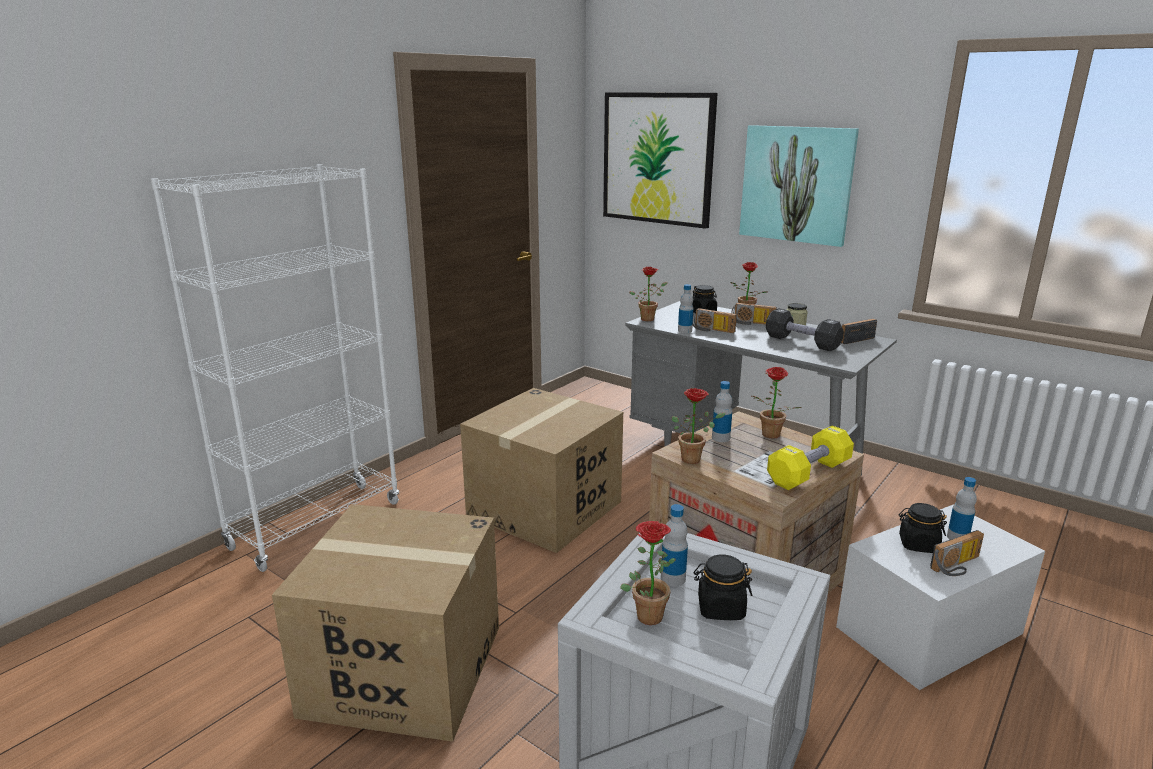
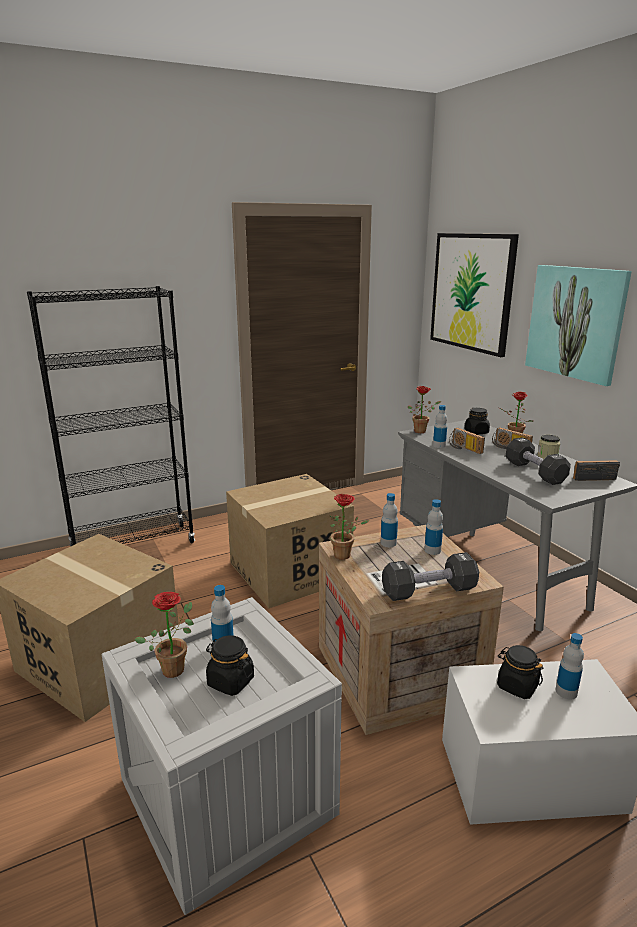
camera: 25 degrees right, 0 degrees up
white bookcase [151,164,399,572] -> black bookcase [27,286,195,546]
potted plant [752,367,802,439] -> bottle [424,499,443,555]
yellow dumbbell [767,426,854,490] -> black dumbbell [382,552,479,601]
radio [930,530,984,576] -> none

